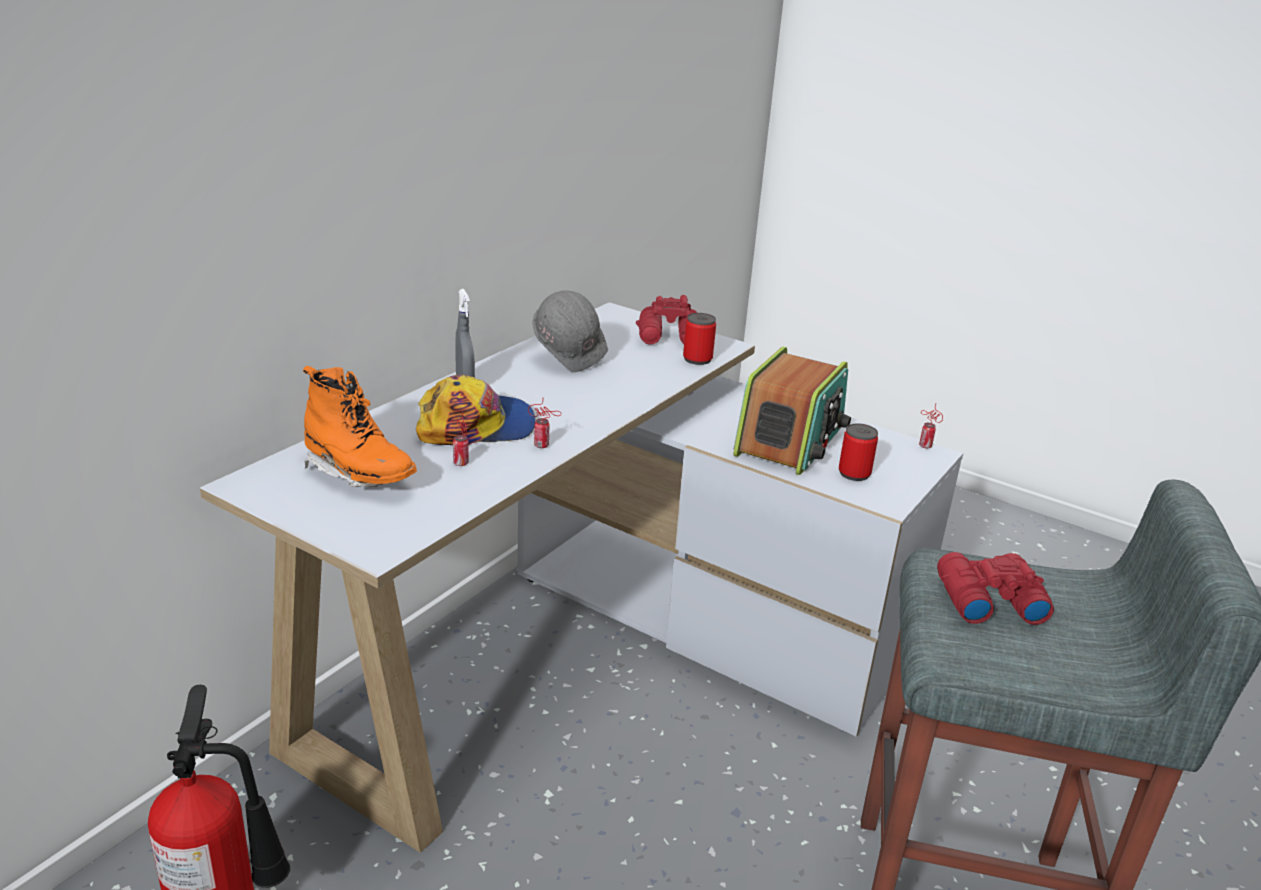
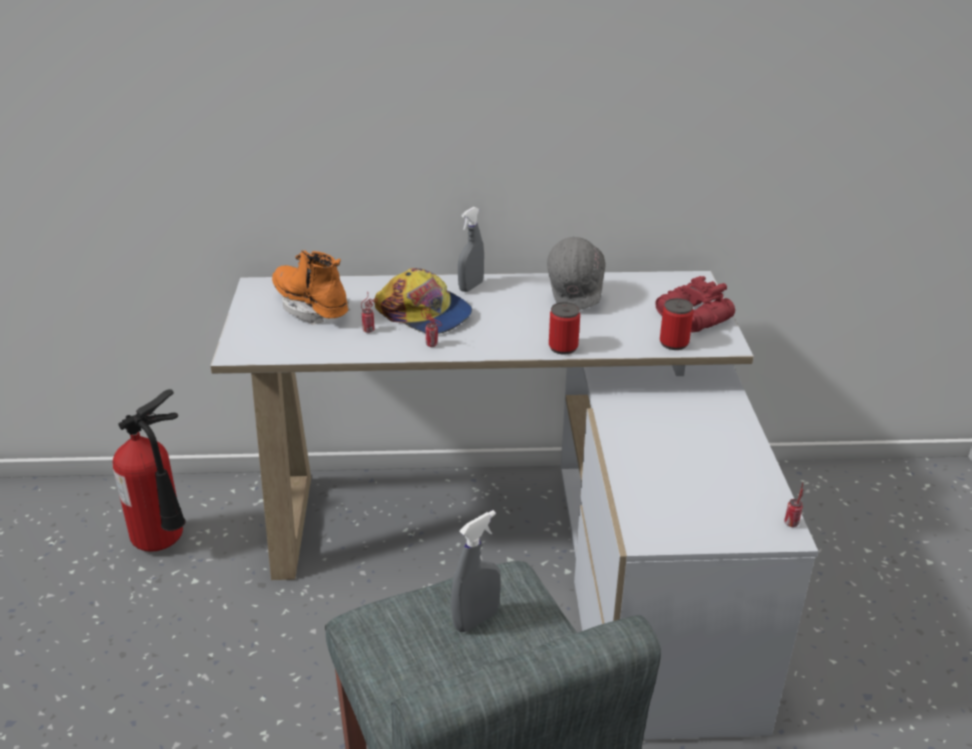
camera: 55 degrees right, 5 degrees up
orange boot [303,366,417,487] -> orange boot turned 135 degrees clockwise [272,250,350,325]
radio [733,347,851,475] -> none
can [839,423,878,481] -> can moved to [549,302,580,354]
red binoculars [937,552,1054,625] -> grey spray bottle [451,510,501,632]

